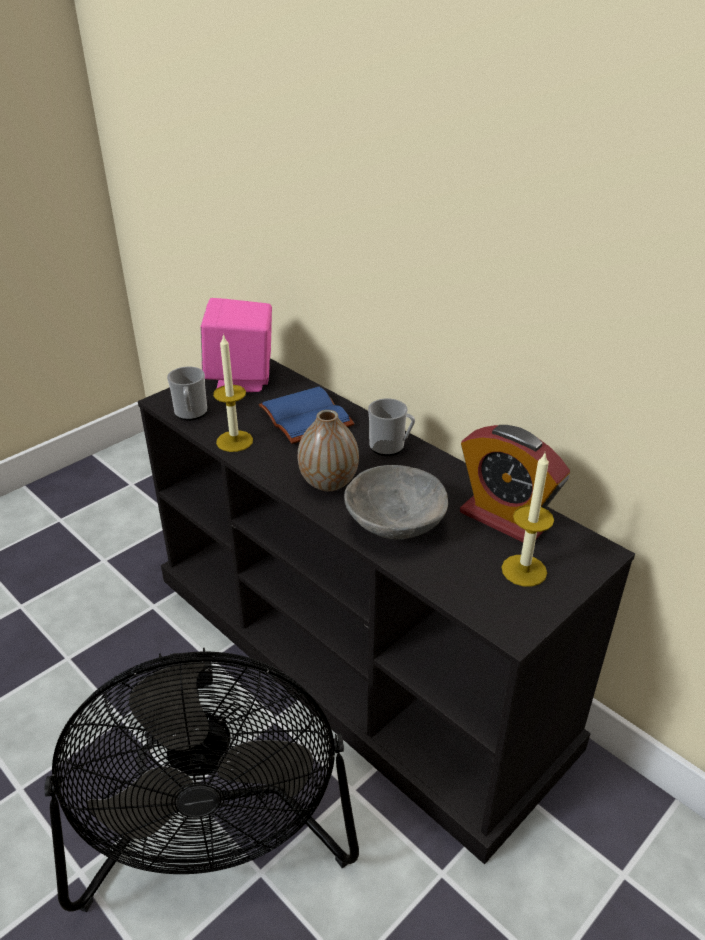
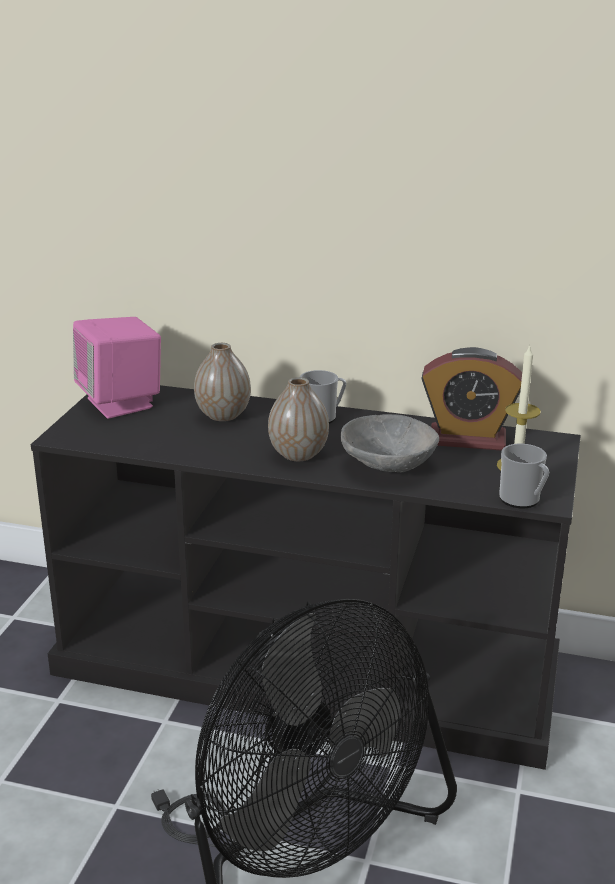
camera: 30 degrees left, 10 degrees down
mug [167,367,207,420] -> mug moved to [499,444,549,508]
candle [213,334,253,452] -> none
blue book [259,387,354,444] -> vase [194,343,251,421]

